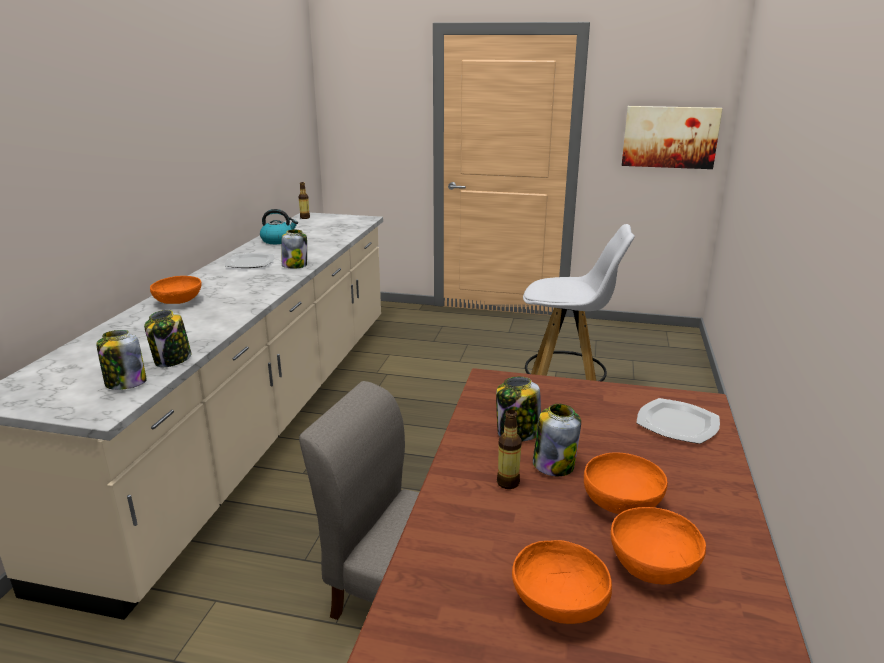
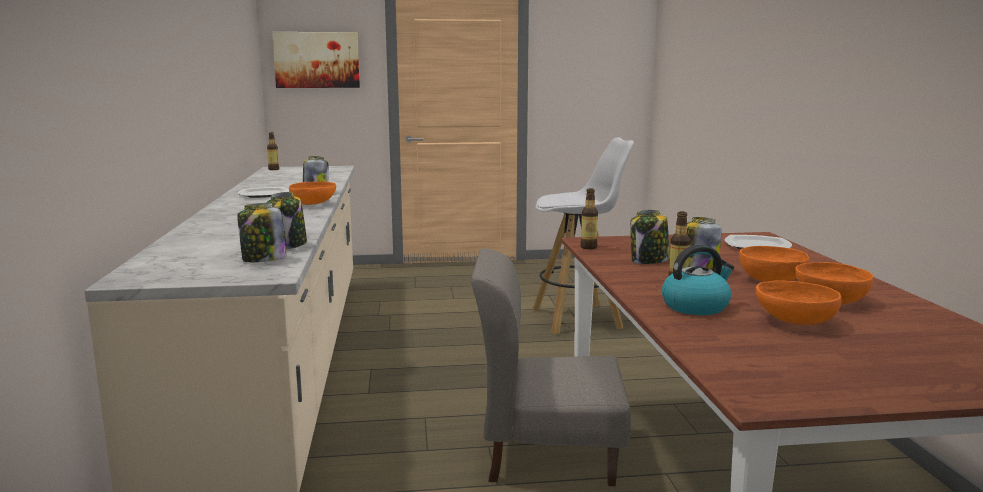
camera: 20 degrees left, 10 degrees down
orange bowl [150,276,202,304] -> orange bowl moved to [289,182,336,205]
kettle [260,209,298,244] -> kettle moved to [662,245,734,315]
picture [622,106,723,169] -> picture moved to [272,32,360,88]
none -> bottle [580,188,598,249]

